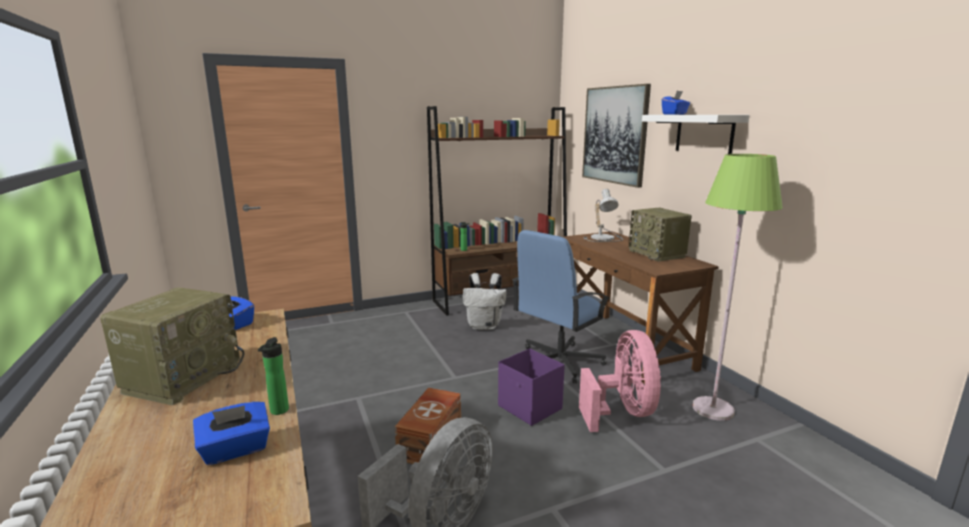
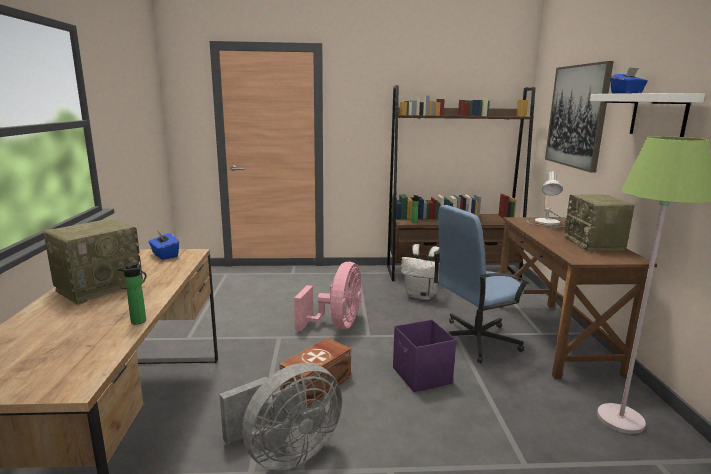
camera: 20 degrees right, 0 degrees up
blue tissue box [193,402,270,465] -> none
pink fan [579,330,661,432] -> pink fan moved to [294,262,362,331]

